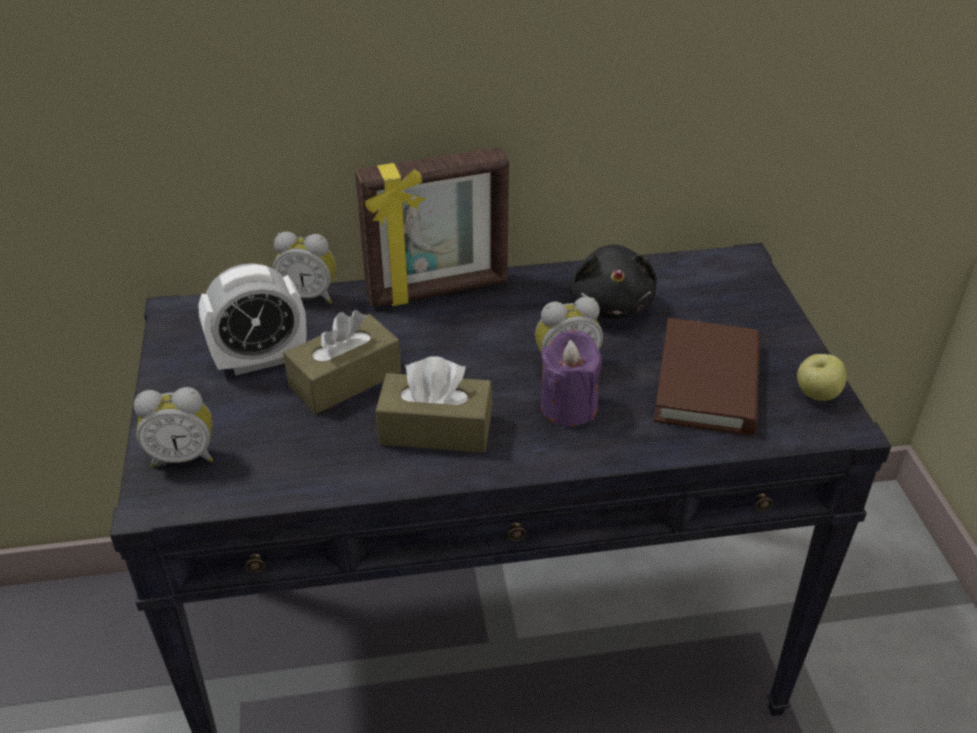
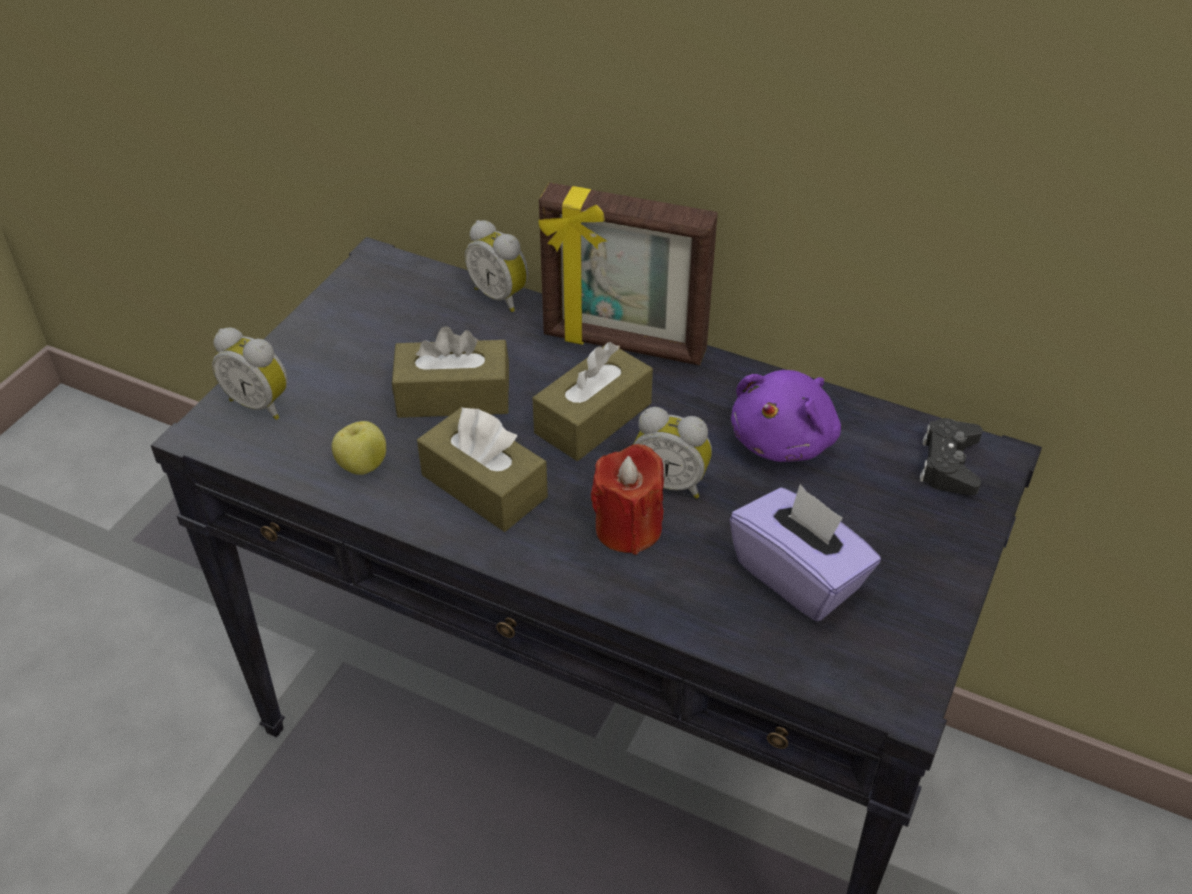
camera: 35 degrees right, 5 degrees up
alarm clock [198,263,307,376] -> none
purple candle [541,330,602,426] -> red candle [591,444,664,555]
black plush toy [568,244,657,318] -> purple plush toy [731,370,841,462]
brown book [654,318,760,435] -> purple tissue box [730,484,881,621]
apple [797,354,847,401] -> apple moved to [332,421,386,475]
none -> brown tissue box [532,342,653,461]
none -> black game controller [920,418,983,496]

